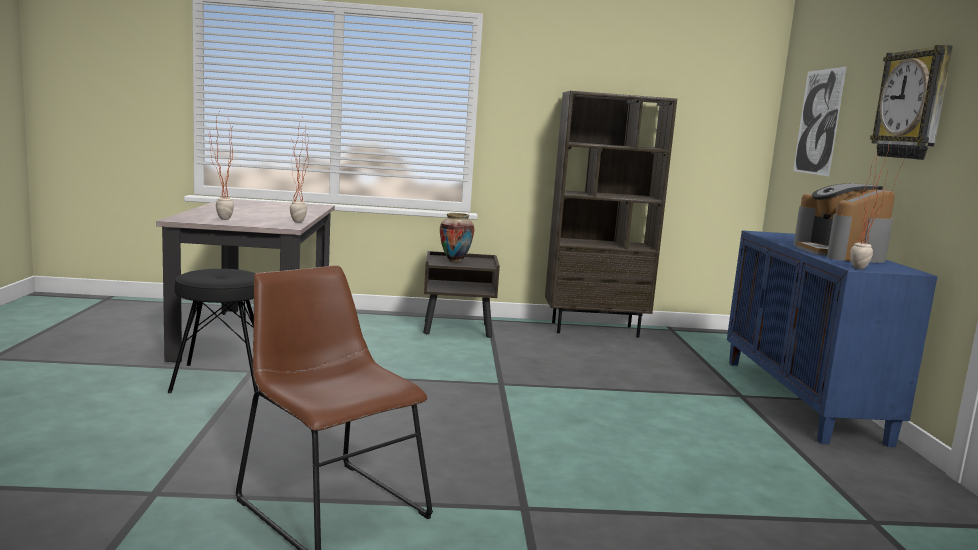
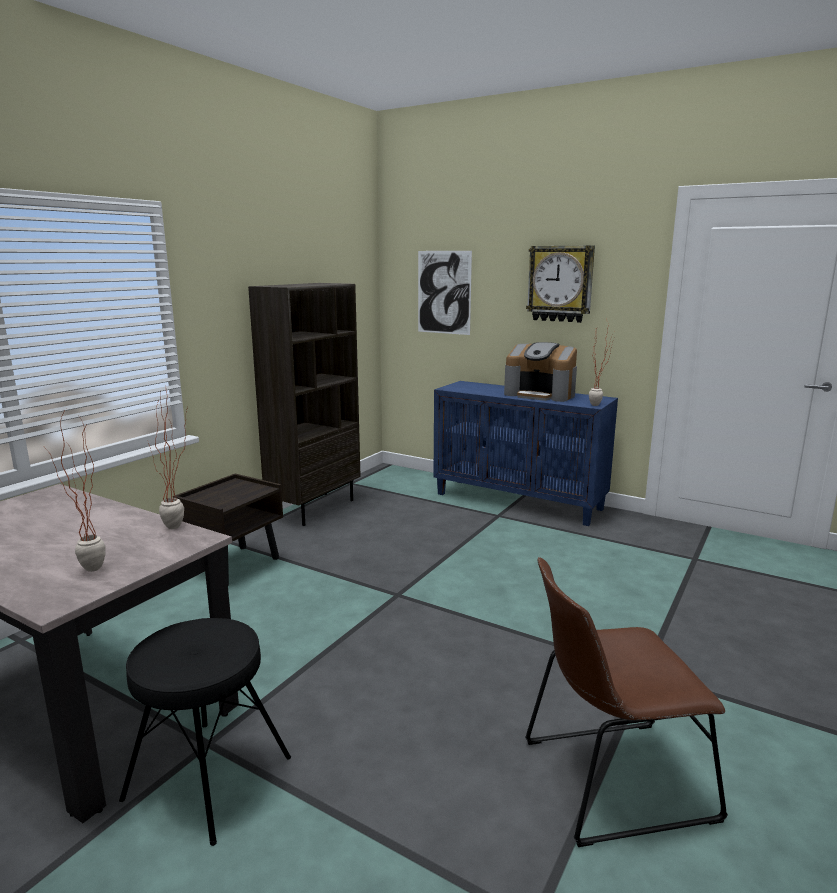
camera: 55 degrees left, 5 degrees up
vase [440,213,474,263] -> none

